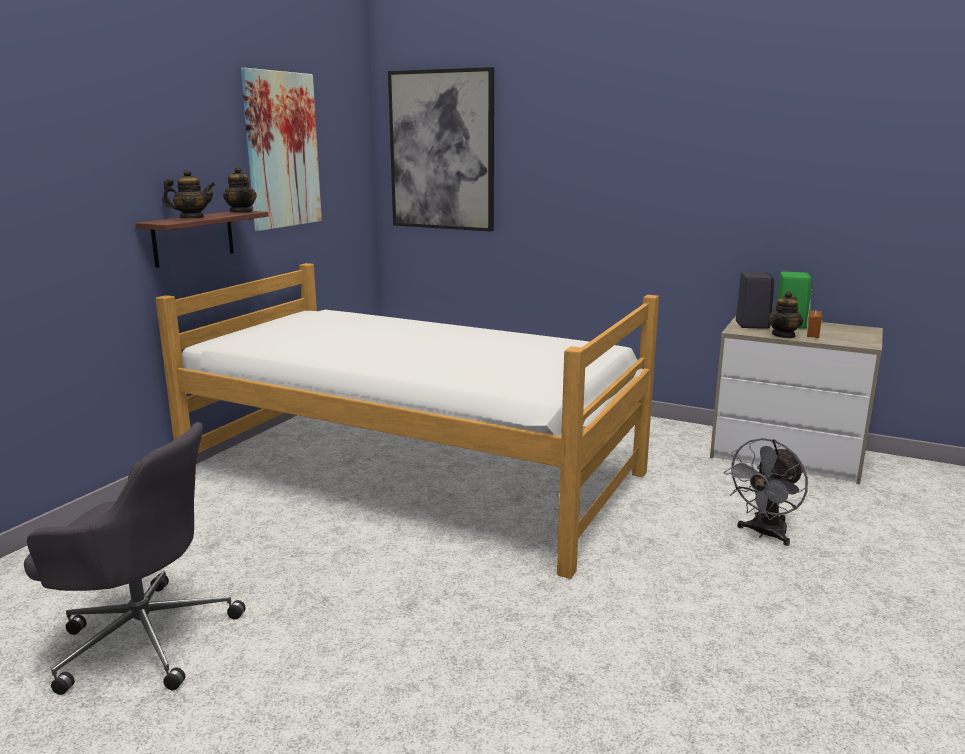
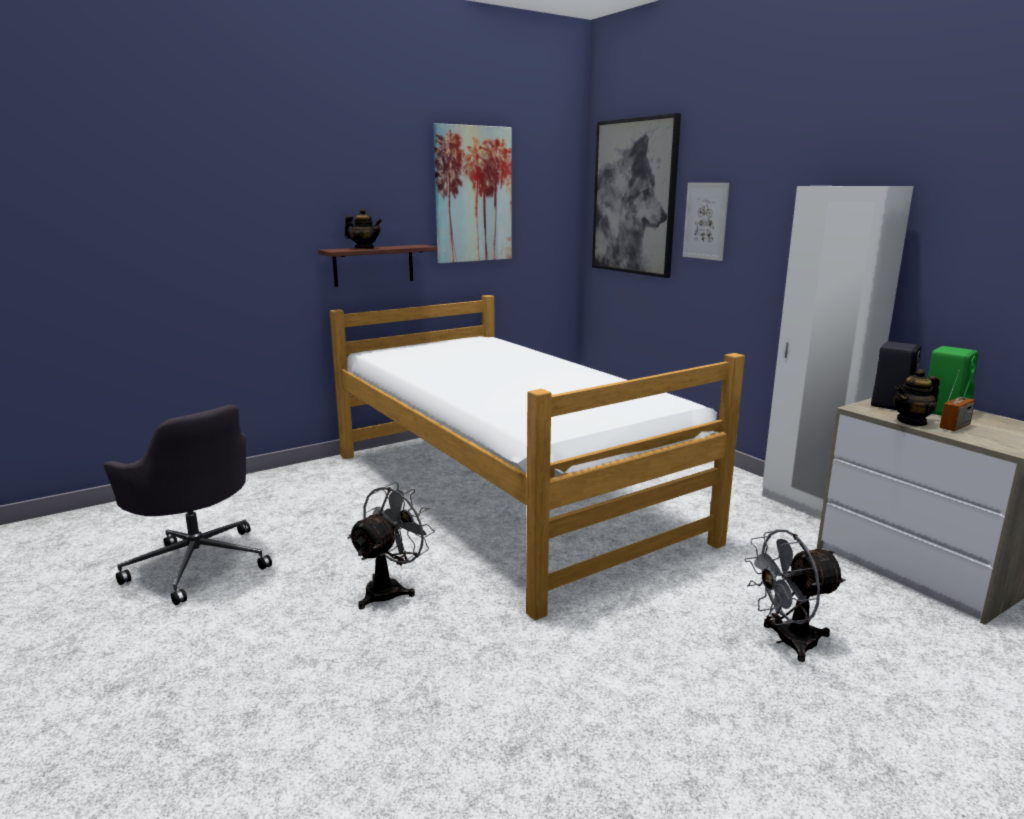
camera: 30 degrees right, 0 degrees up
teapot [223,167,257,213] -> none
none -> grey fan [347,482,435,609]
none -> picture [683,183,729,261]
none -> white wardrobe [762,186,914,520]

